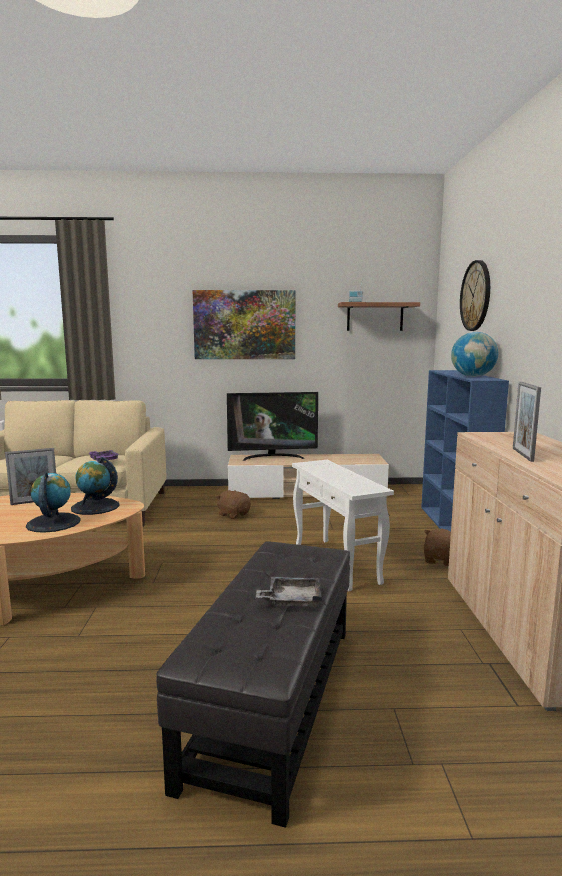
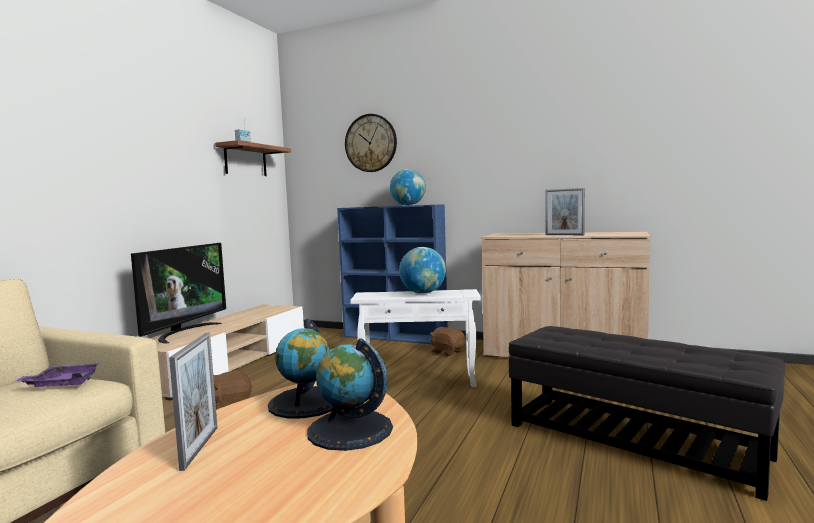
camera: 65 degrees left, 5 degrees down
picture [193,290,296,359] -> none
grey tray [256,577,322,607] -> none
none -> globe [399,247,446,294]

